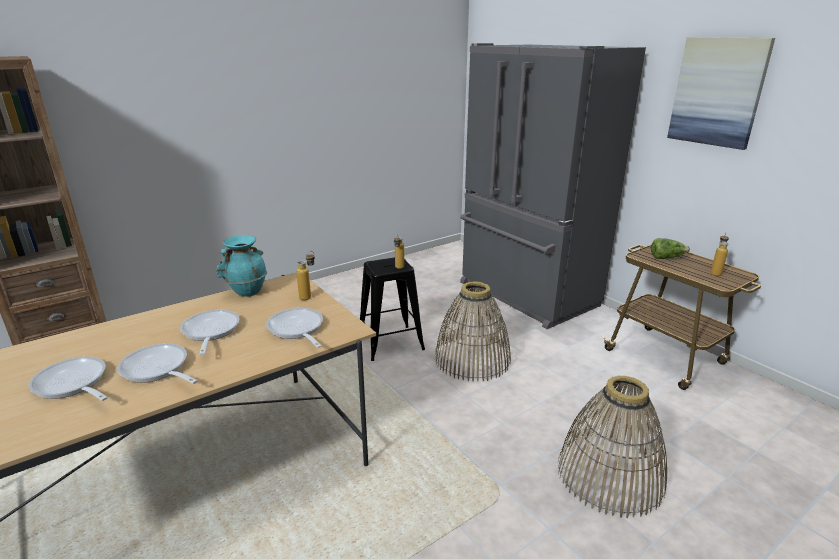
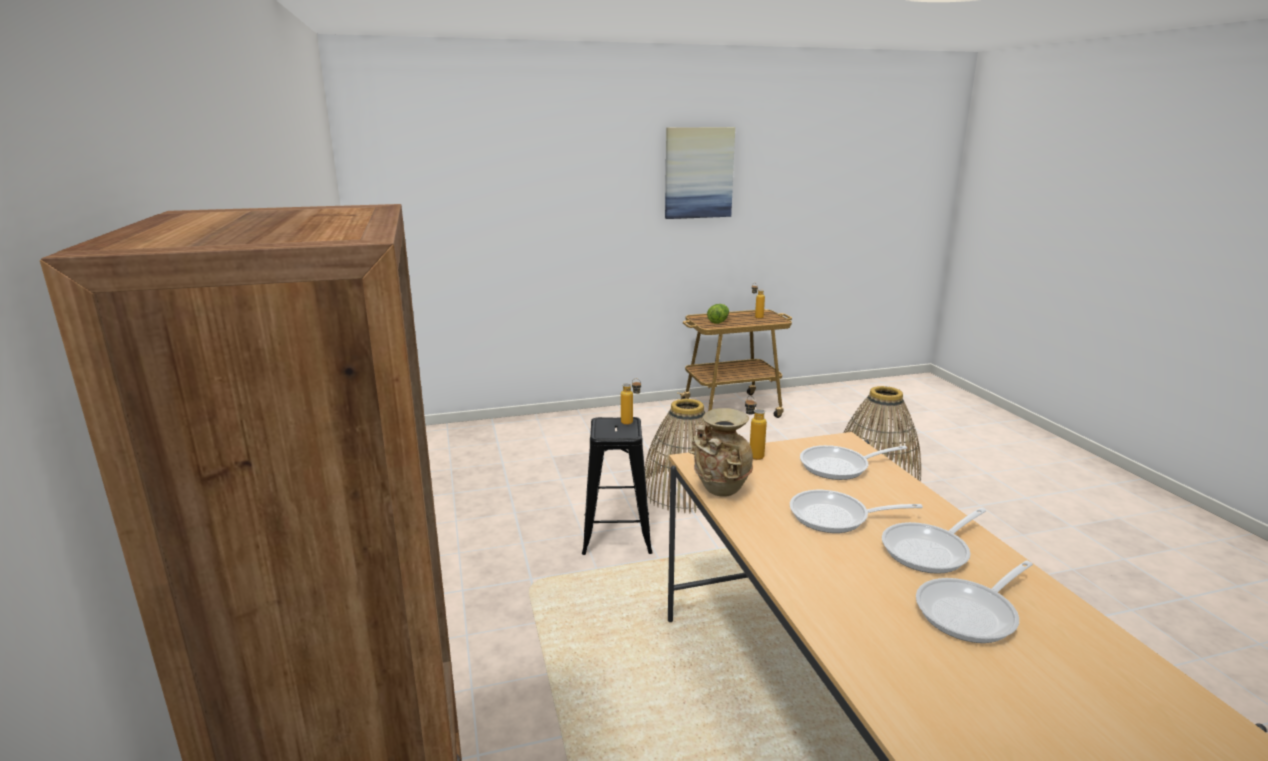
camera: 70 degrees left, 5 degrees down
turquoise vase [216,235,267,297] -> beige vase [688,408,753,497]
grey fridge [460,43,646,329] -> none

